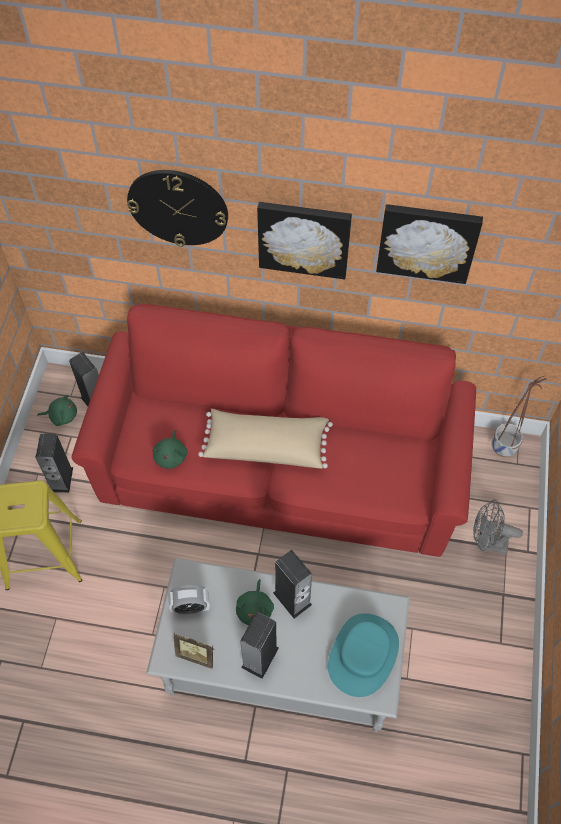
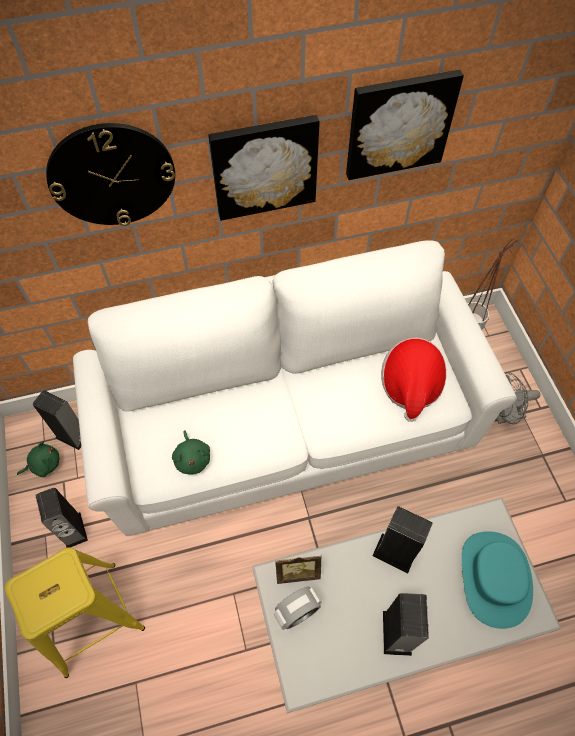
camera: 25 degrees left, 0 degrees up
red sofa [71,304,476,557] -> white sofa [73,240,517,536]
picture frame [174,633,215,669] -> picture frame moved to [275,556,322,584]
beige pillow [198,409,333,469] -> none
green plush toy [236,579,274,625] -> none
none -> hat [381,338,446,422]

